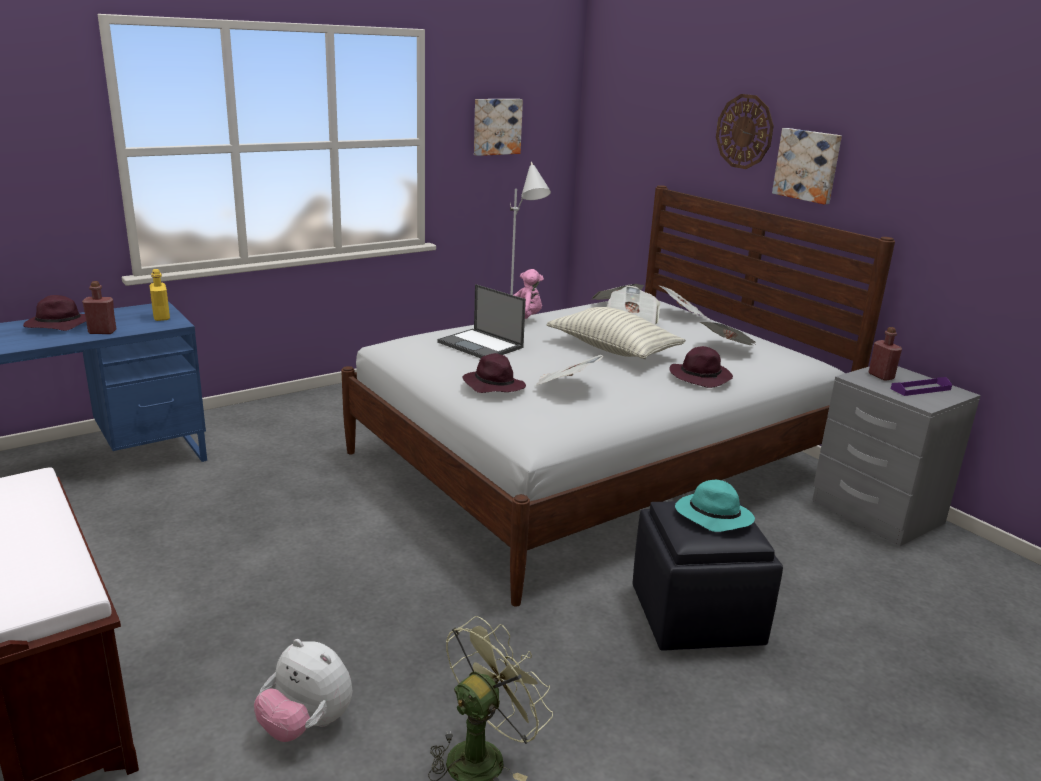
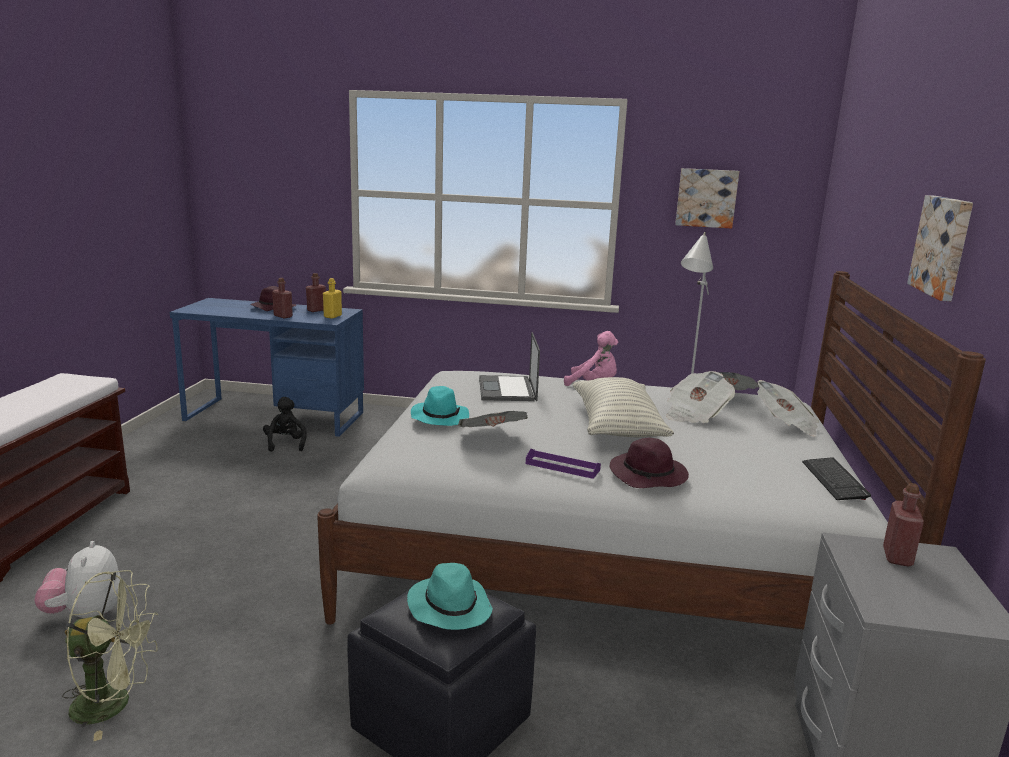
camera: 45 degrees right, 5 degrees down
purple hat [463,353,526,393] -> turquoise hat [411,386,469,426]
newspaper [700,322,757,345] -> none
wall clock [716,94,774,169] -> none
purple tray [891,377,952,396] -> purple tray moved to [526,449,601,479]
none -> black plush toy [263,397,307,452]
none -> red bottle [306,273,326,312]
none -> keyboard [802,457,871,500]

